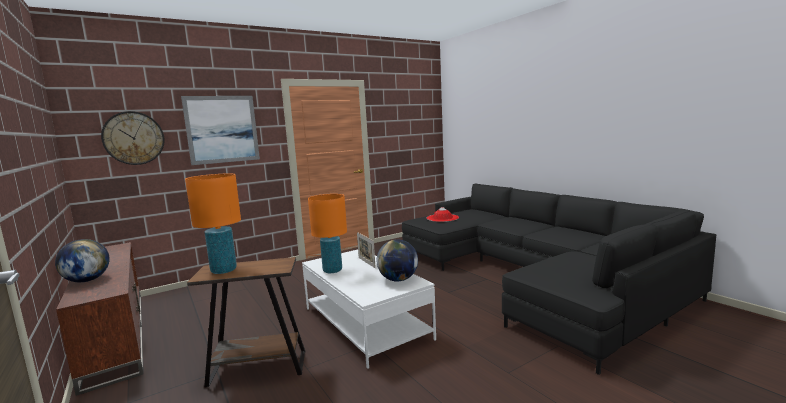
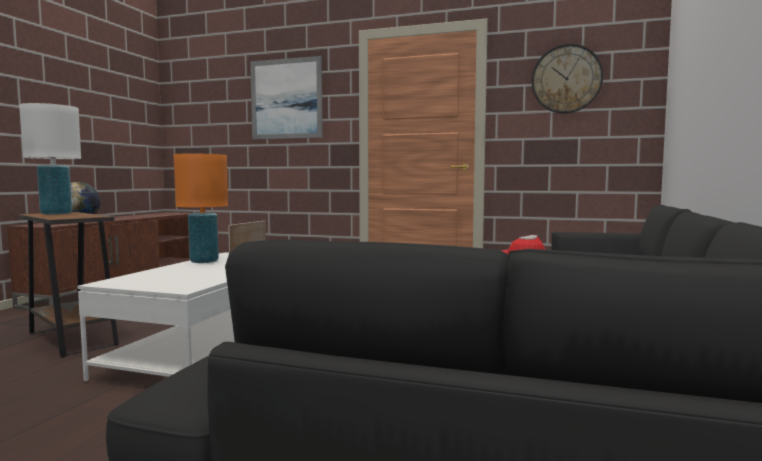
camera: 50 degrees right, 5 degrees down
wall clock [101,111,165,165] -> wall clock moved to [531,44,603,114]
orange table lamp [185,173,241,274] -> white table lamp [19,103,81,215]
globe [377,239,418,282] -> none

